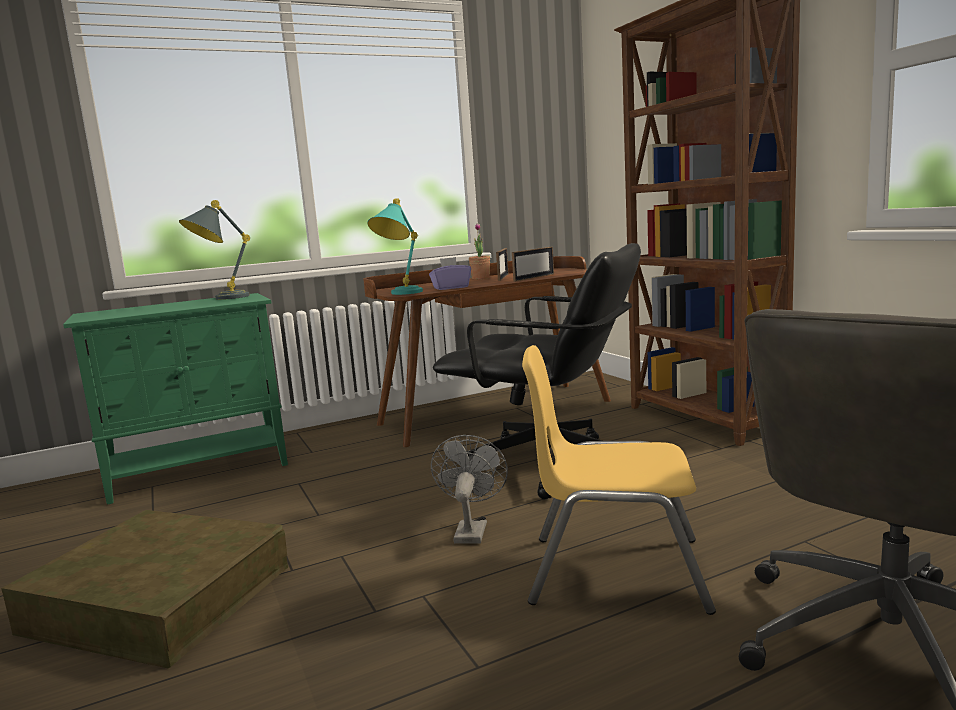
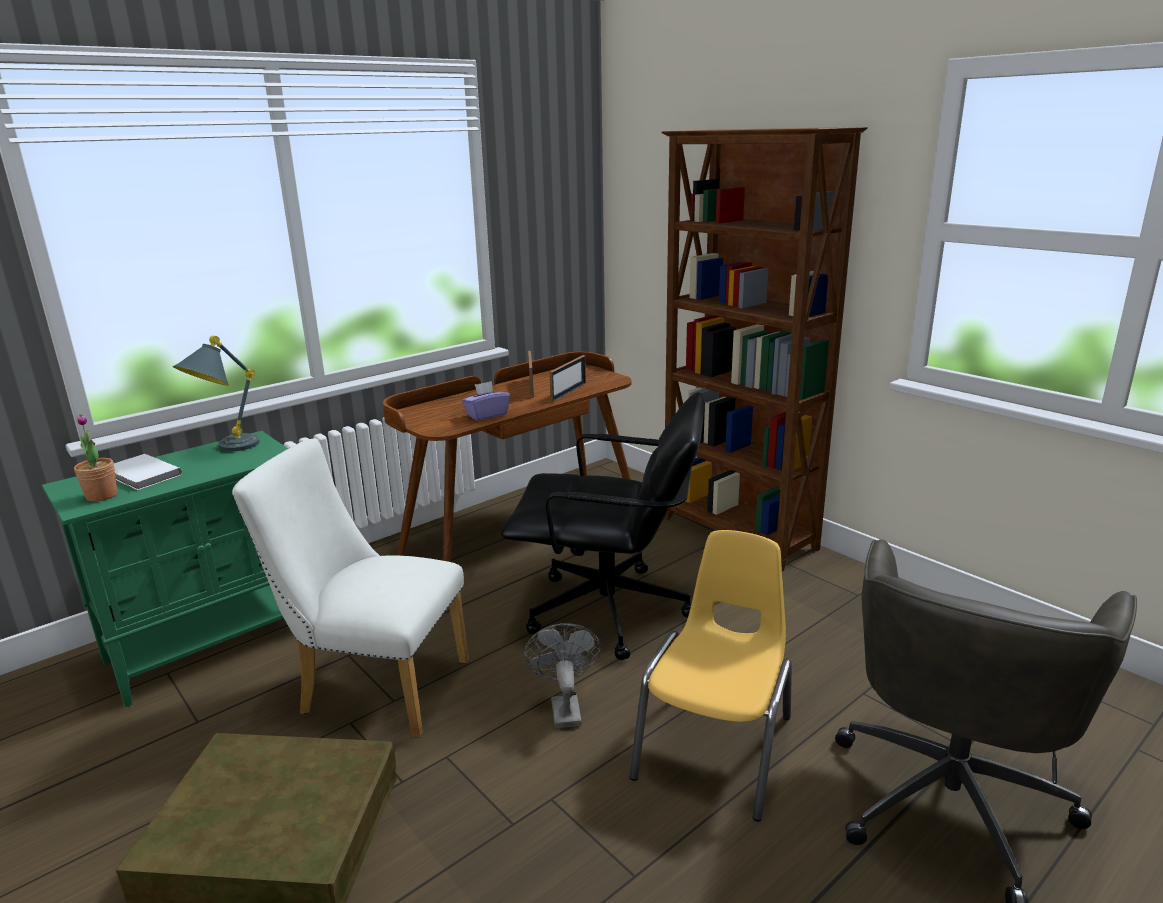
camera: 15 degrees left, 10 degrees up
turquoise table lamp [367,198,423,295] -> none
potted plant [469,223,490,279] -> potted plant moved to [74,414,118,502]
yellow chair [522,345,716,615] -> yellow chair turned 120 degrees clockwise [629,530,792,822]
none -> white book [114,454,182,490]
none -> white chair [232,438,469,738]

